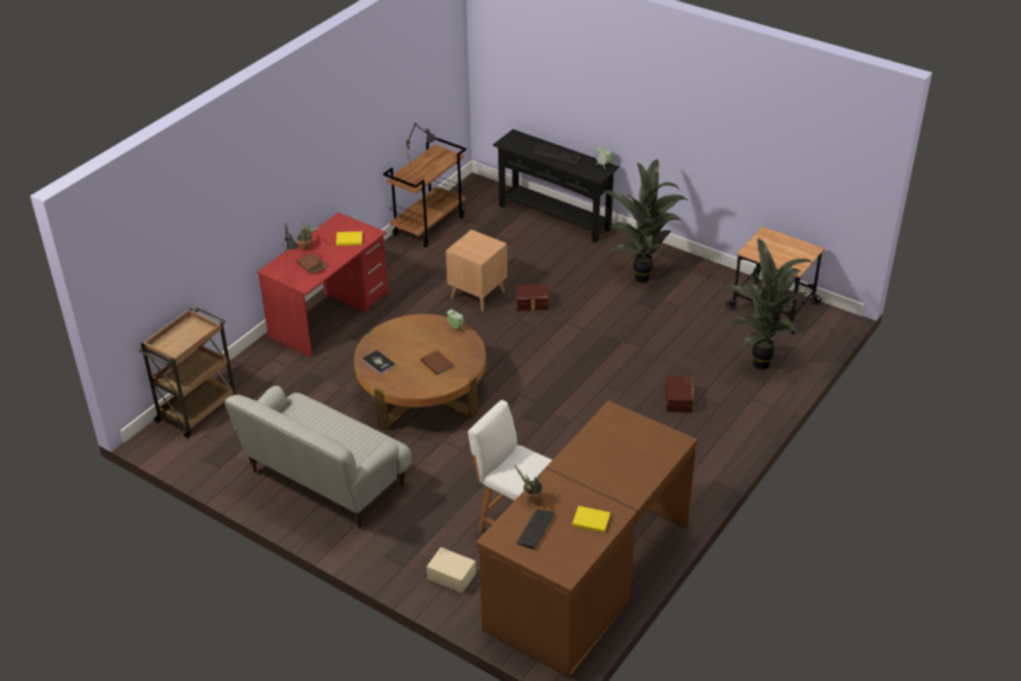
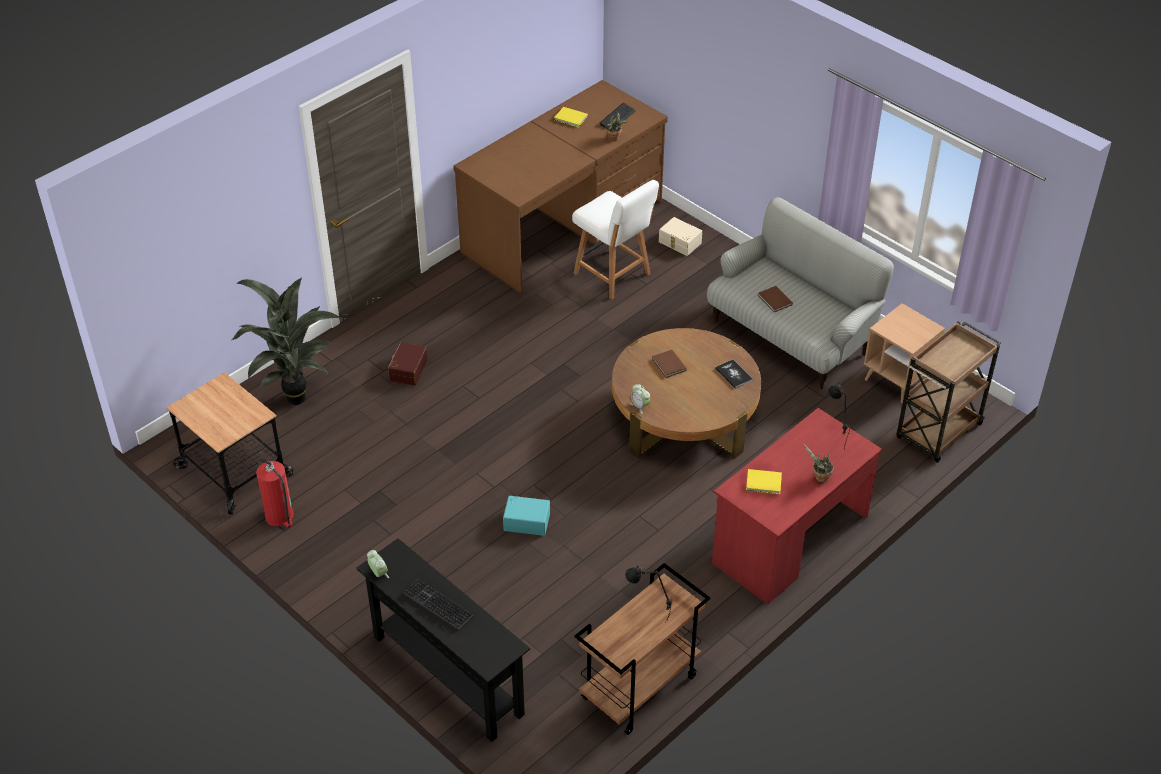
camera: 170 degrees left, 5 degrees up
brown book [296,253,328,275] -> brown book moved to [758,286,793,313]
brown side table [446,230,507,311] -> brown side table moved to [864,303,945,403]
brown storage box [516,284,549,311] -> turquoise storage box [503,496,550,536]
potted plant [602,159,690,283] -> none
none -> fire extinguisher [256,451,294,528]

